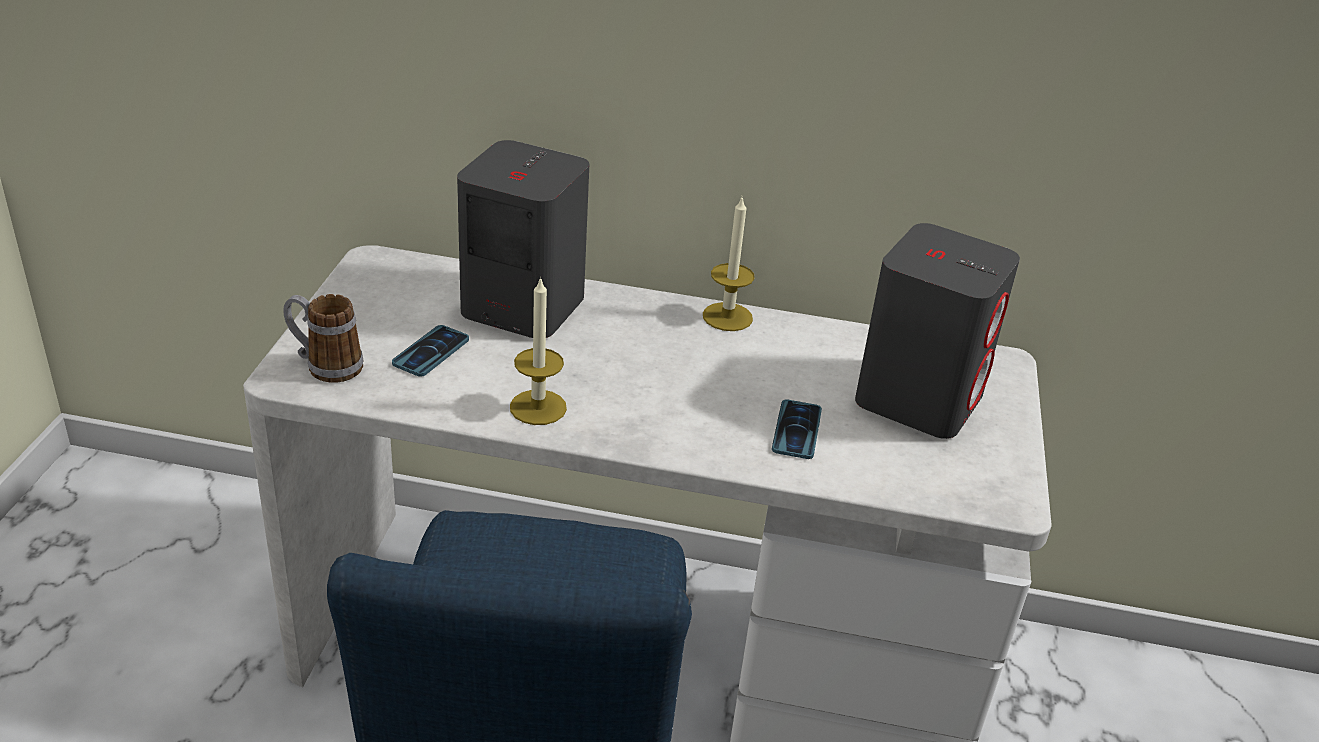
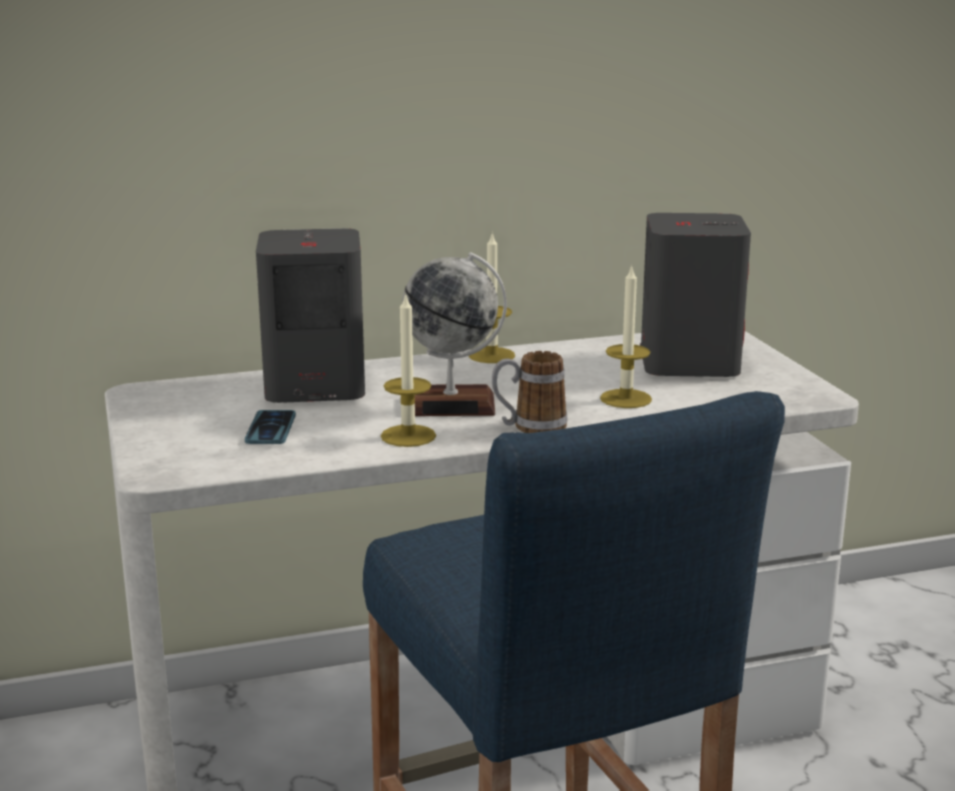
camera: 25 degrees left, 15 degrees down
mug [283,294,363,383] -> mug moved to [492,351,568,433]
phone [772,399,822,459] -> candle [600,264,652,408]
none -> globe [402,252,507,416]

